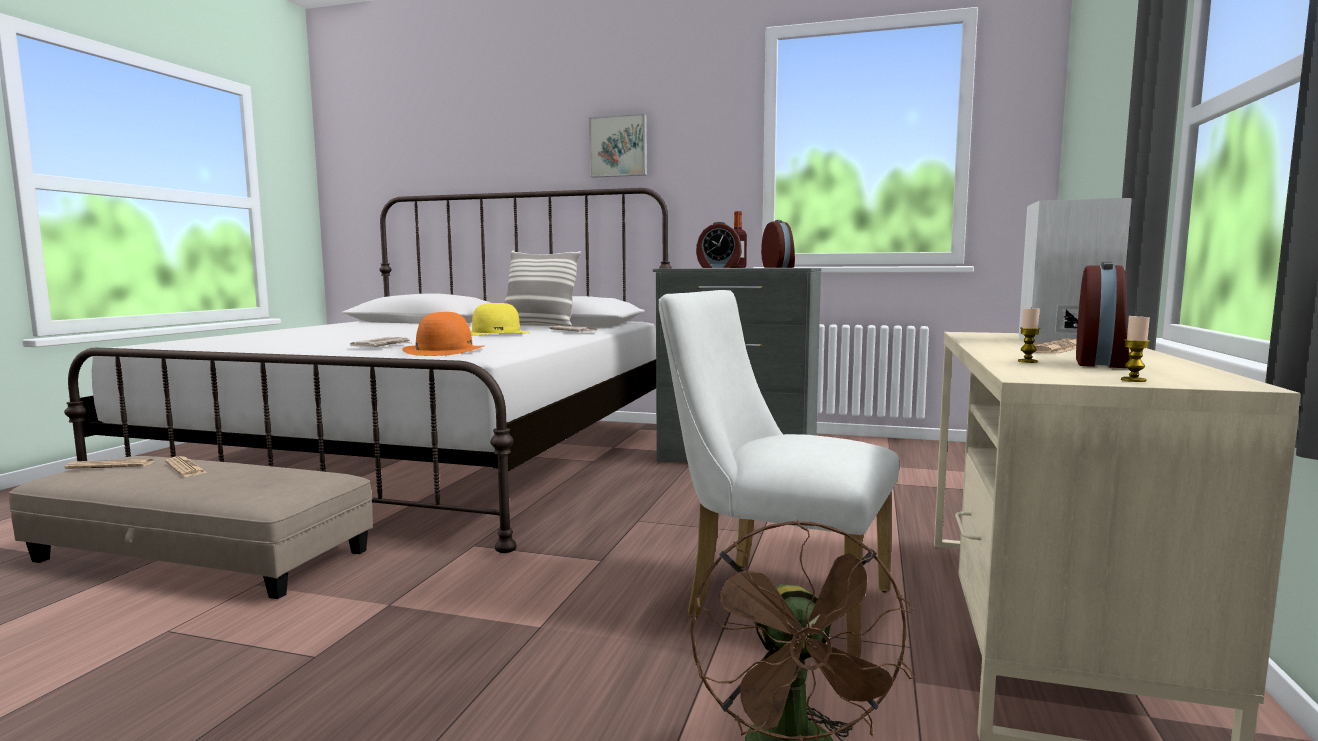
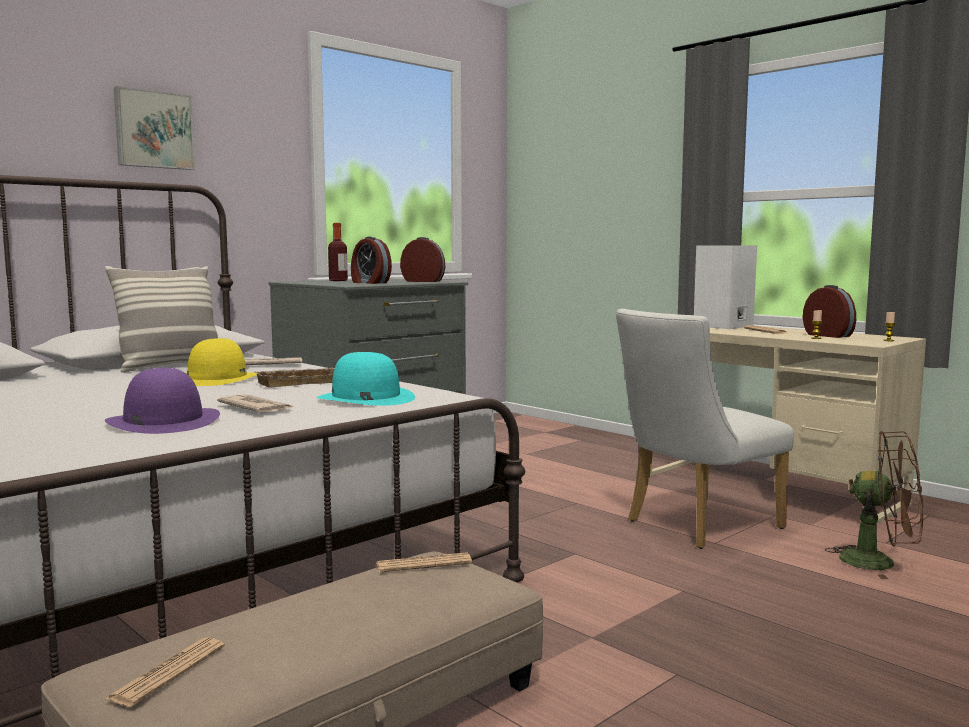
camera: 60 degrees left, 0 degrees up
newspaper [165,456,208,477] -> newspaper moved to [377,552,472,572]
orange hat [402,312,484,356] -> turquoise hat [317,352,415,406]
alarm clock [696,222,742,268] -> alarm clock turned 90 degrees clockwise [351,237,392,284]
none -> purple hat [105,368,220,434]
none -> beige tray [252,368,335,388]

